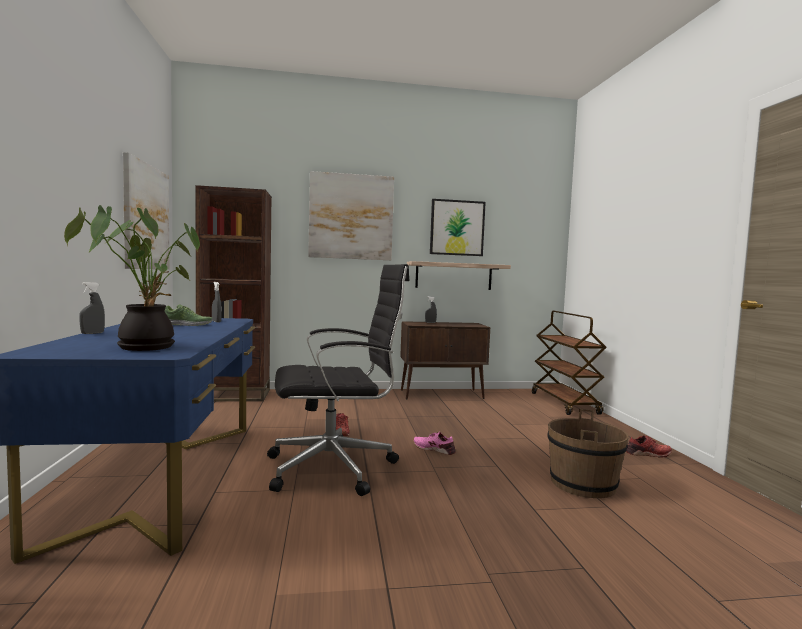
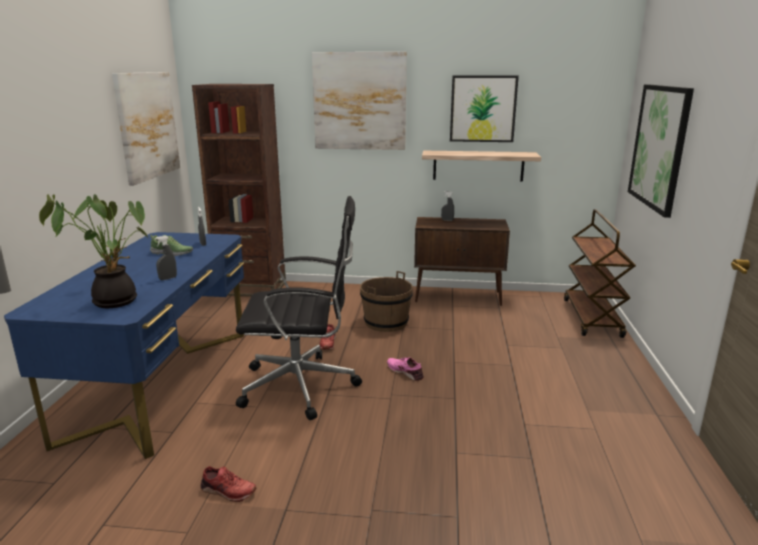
camera: 15 degrees right, 15 degrees up
grey spray bottle [79,282,105,334] -> grey spray bottle moved to [155,236,177,280]
brown bucket [547,409,628,498] -> brown bucket moved to [360,271,413,332]
red shoe [626,435,672,457] -> red shoe moved to [201,466,256,502]
none -> picture [628,84,694,218]

